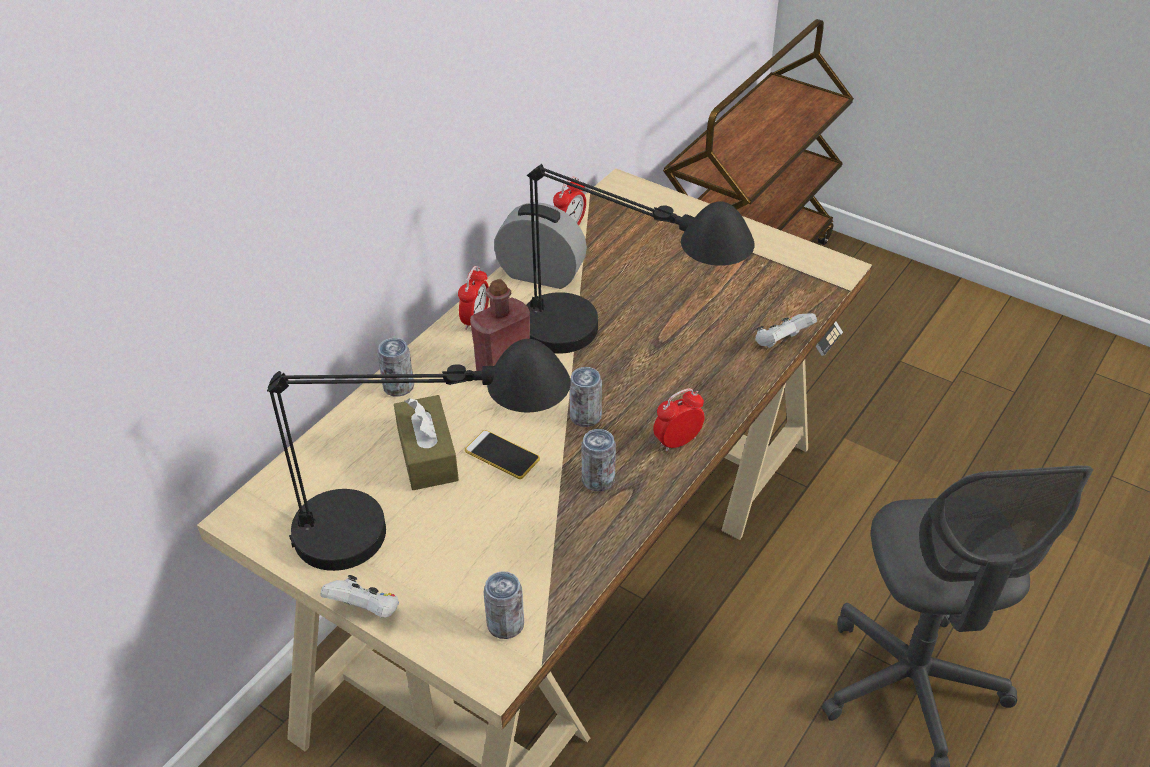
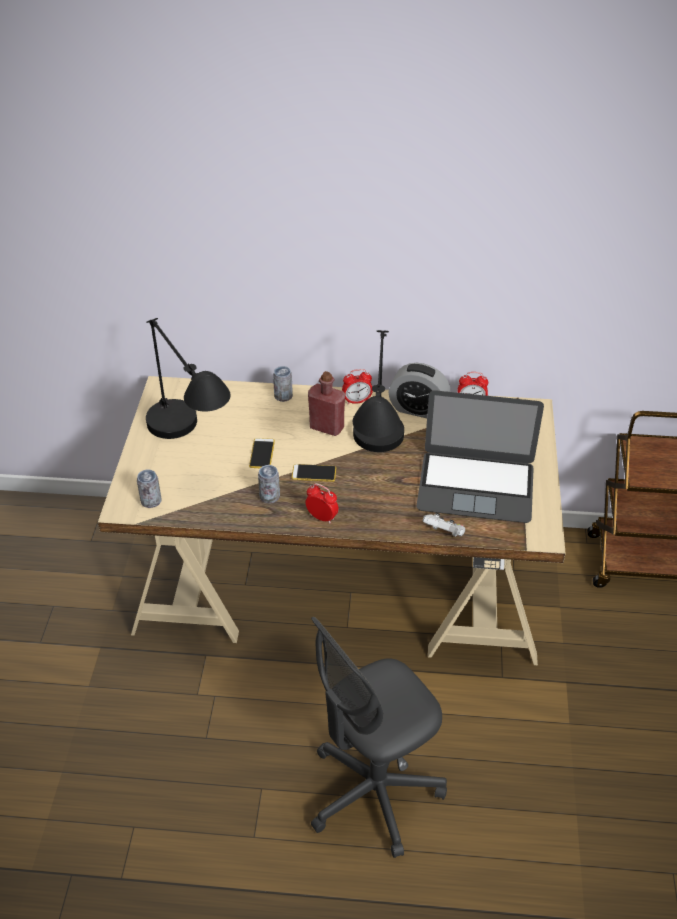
camera: 60 degrees right, 0 degrees up
white game controller [321,575,399,618] -> none
brown tissue box [394,395,459,490] -> none
alarm clock [494,202,587,289] -> alarm clock turned 120 degrees clockwise [389,363,450,418]
can [569,367,602,427] -> phone [292,464,336,482]
none -> laptop [417,390,544,523]

